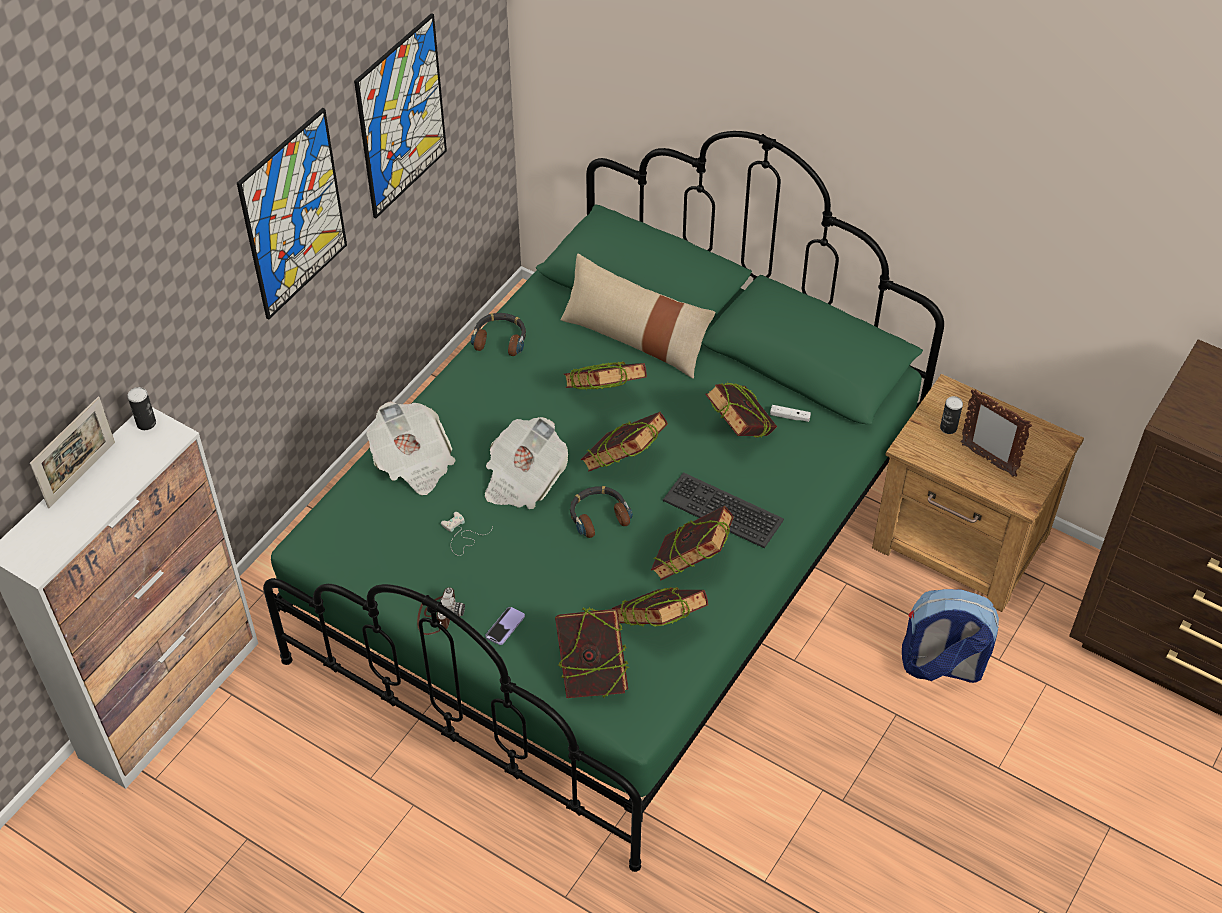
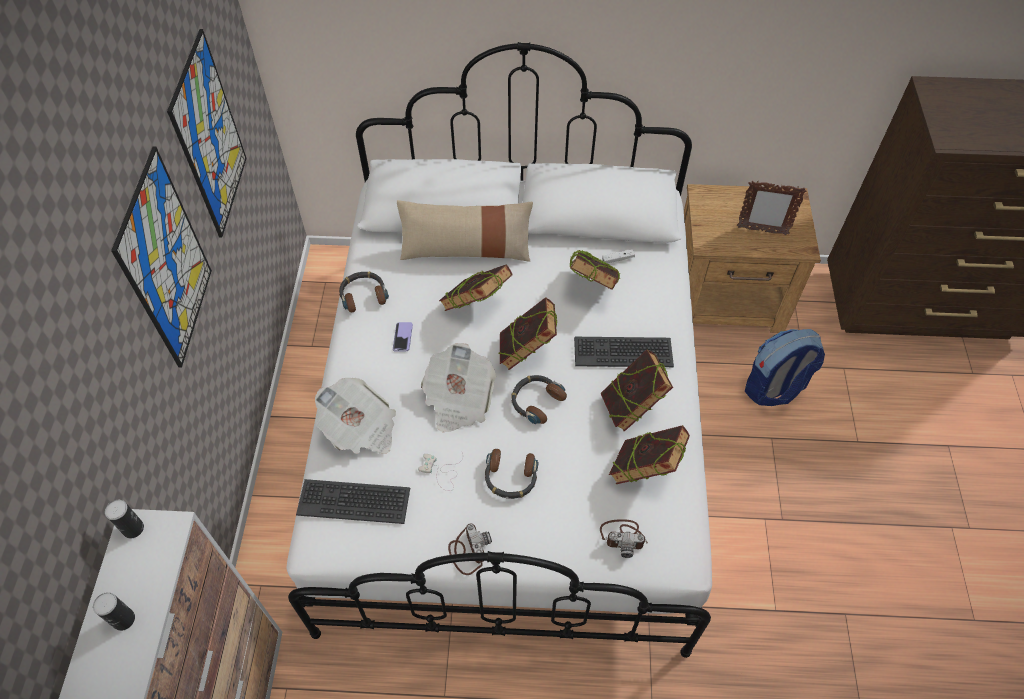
camera: 30 degrees left, 5 degrees up
picture frame [30,396,115,508] -> none
green bed [263,131,944,872] -> white bed [287,42,712,658]
phone [485,607,525,645] -> phone moved to [393,322,413,352]
book [555,607,629,699] -> camera [600,519,648,558]
can [940,396,963,434] -> can moved to [93,592,135,631]
none -> keyboard [296,479,410,524]
none -> headphones [485,449,539,499]

